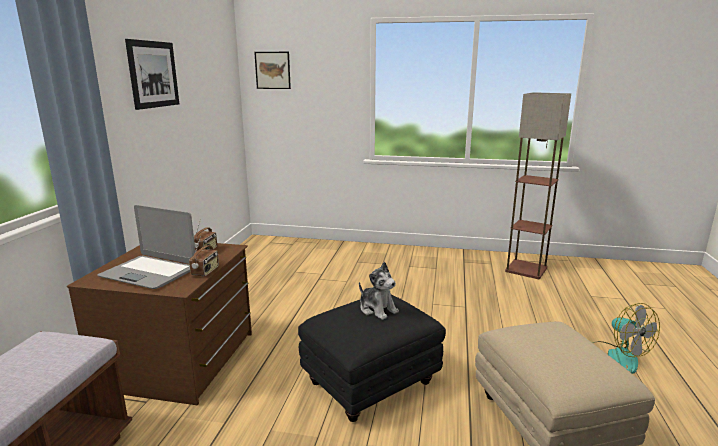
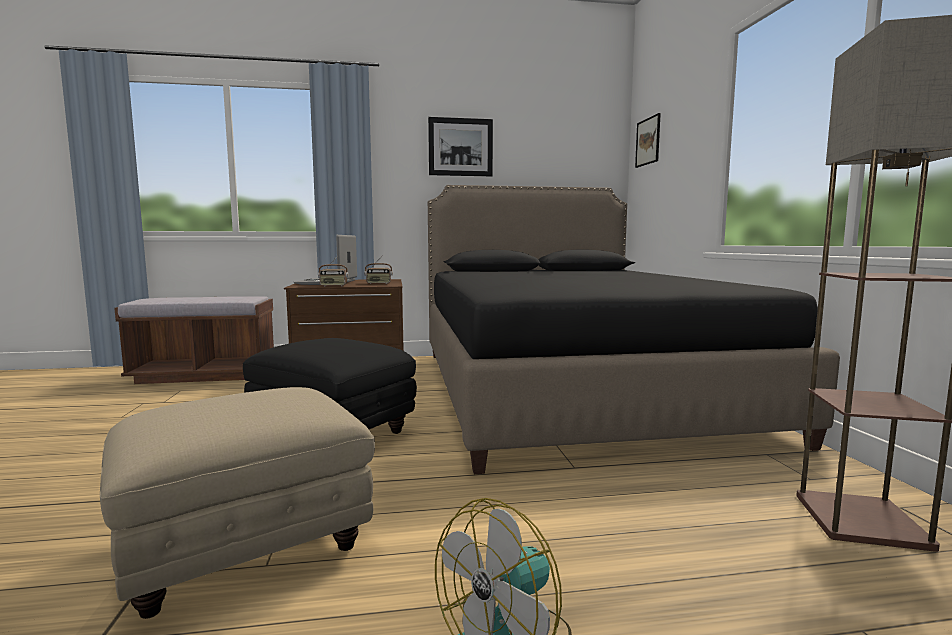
camera: 70 degrees right, 10 degrees down
plush toy [359,262,399,320] -> none
none -> black bed [428,185,840,474]

